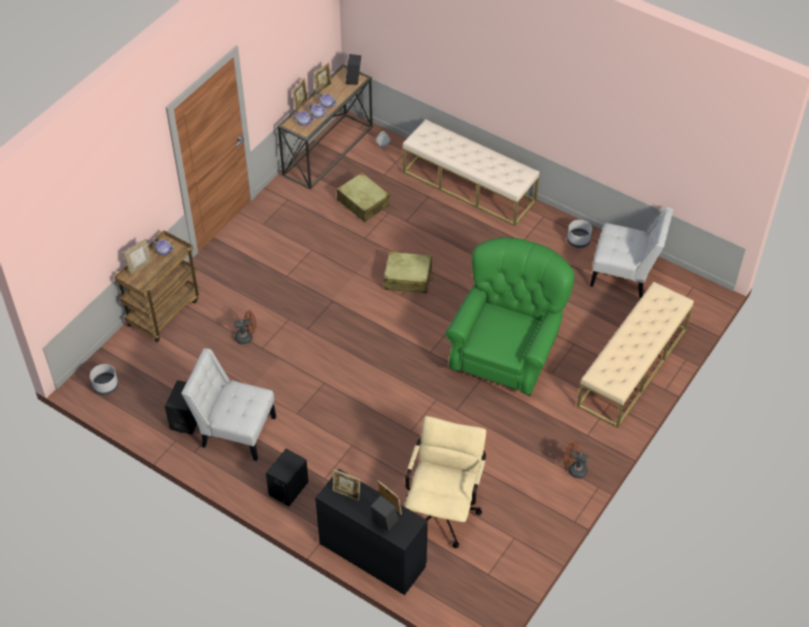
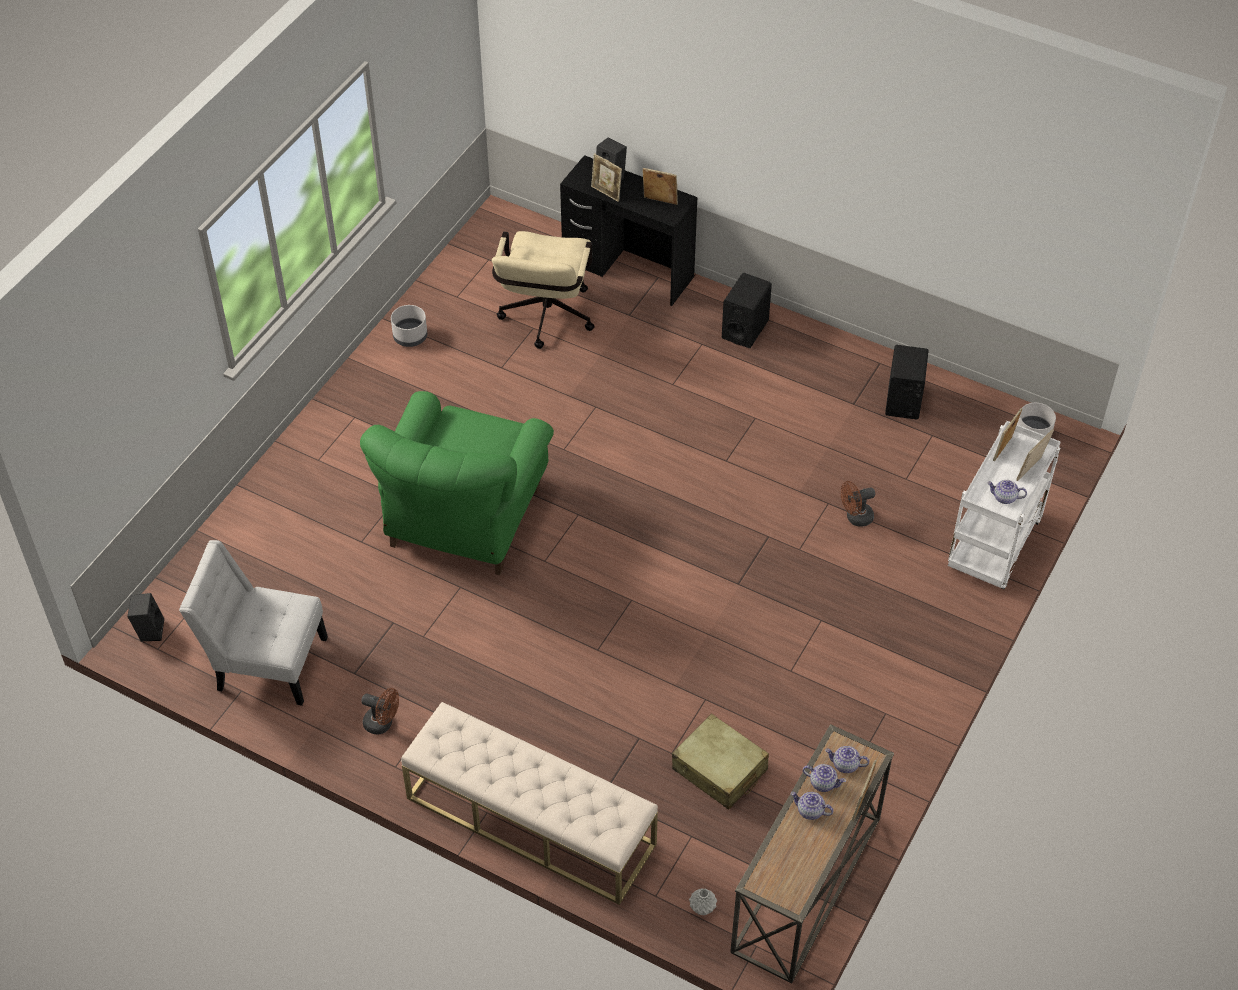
camera: 175 degrees right, 0 degrees up
brown cart [114,230,200,342] -> white cart [948,421,1061,589]
white chair [181,348,276,461] -> none
picture frame [313,62,332,96] -> picture frame moved to [993,408,1022,461]
black speaker [346,54,361,85] -> black speaker moved to [127,593,164,642]
beige suitcase [384,252,433,293] -> none
brown fan [564,442,589,479] -> brown fan moved to [361,688,399,734]
grey planter [567,220,592,248] -> grey planter moved to [391,305,427,347]
beige bench [577,282,694,428] -> none

